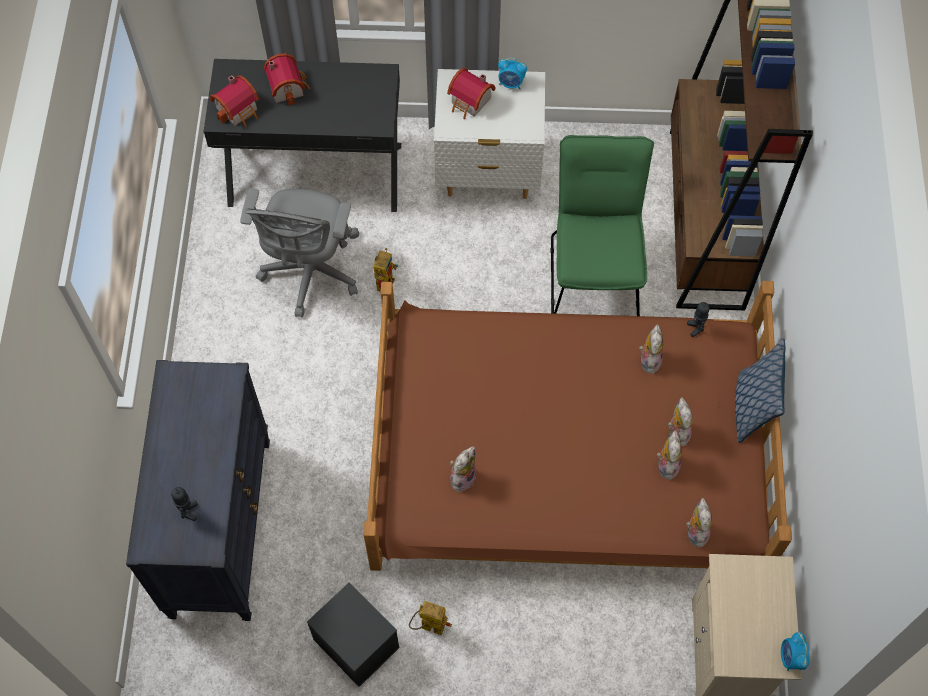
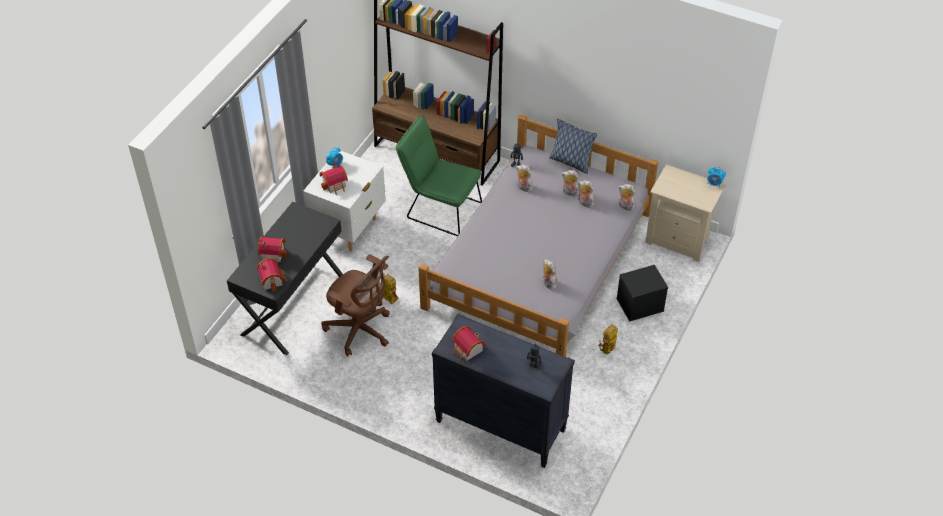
camera: 65 degrees left, 15 degrees down
grey office chair [240,188,359,318] -> brown office chair [321,254,390,356]
black storage box [307,582,400,687] -> black storage box moved to [616,265,668,322]
brown bed [363,281,792,571] -> grey bed [418,114,658,357]
none -> toy house [452,326,486,361]

